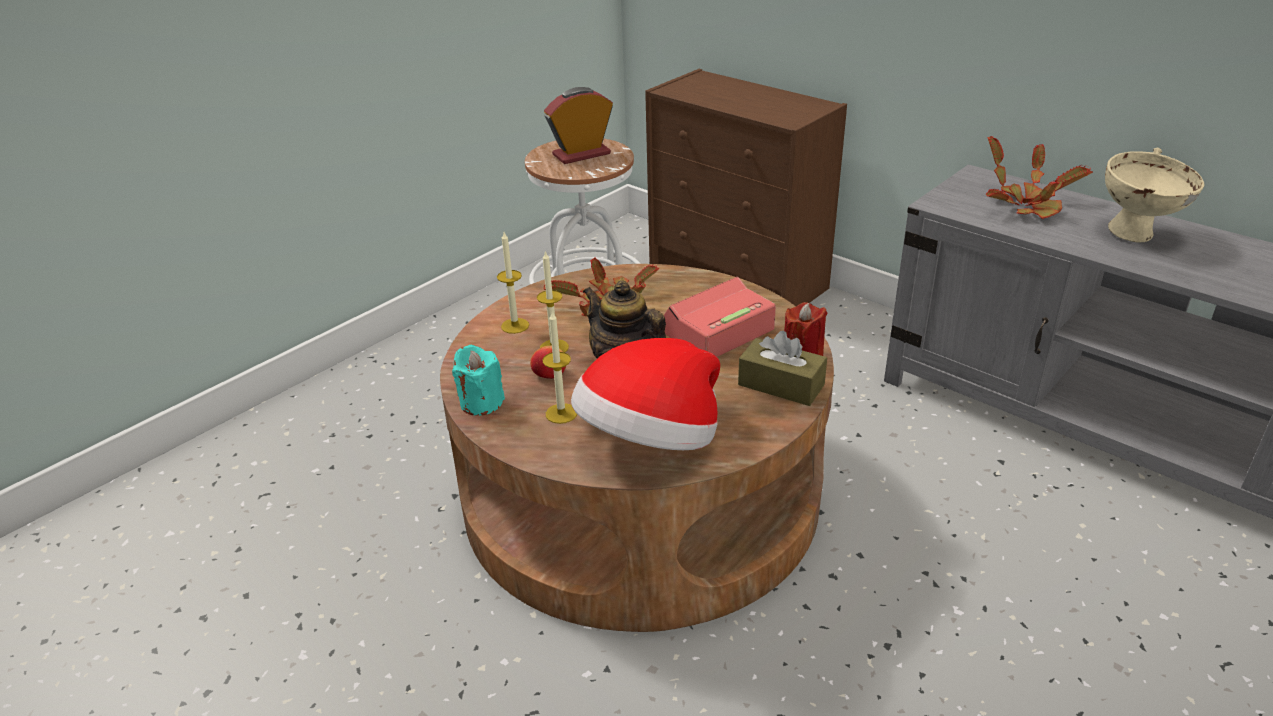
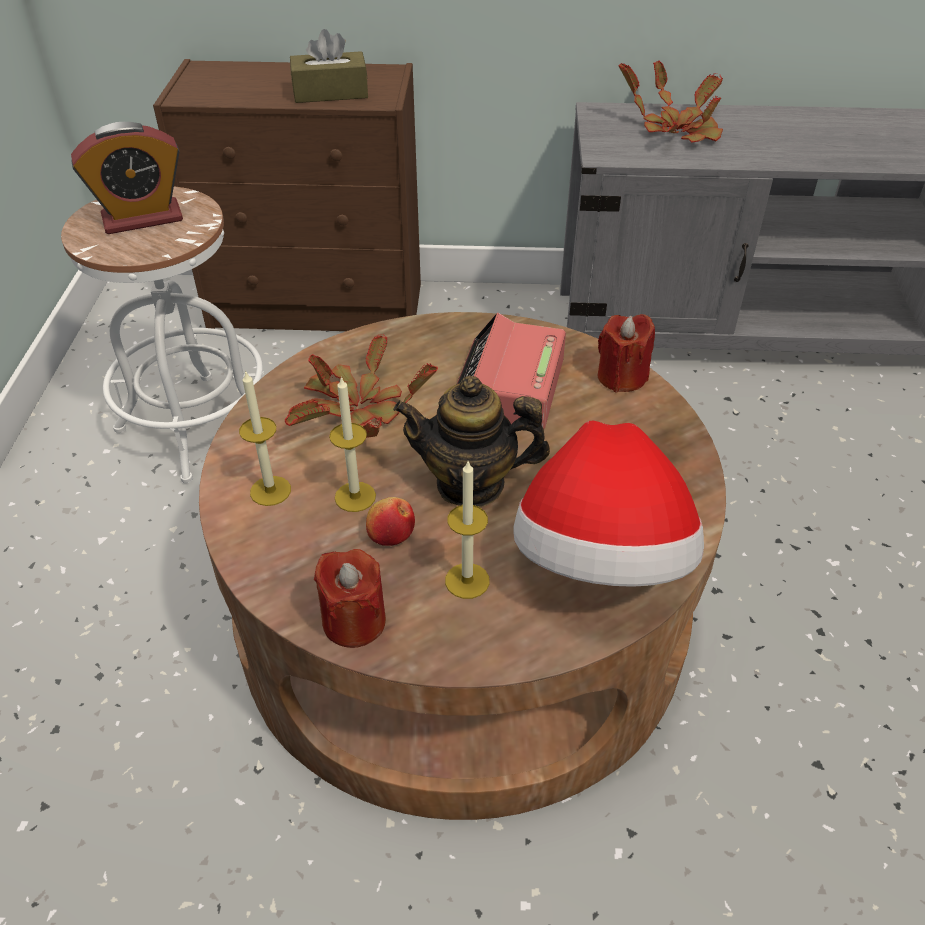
camera: 40 degrees left, 10 degrees up
turquoise candle [452,345,505,416] -> red candle [314,549,386,648]
alarm clock [544,87,613,164] -> alarm clock turned 135 degrees counterclockwise [71,122,183,234]
brown tissue box [738,331,827,406] -> brown tissue box moved to [290,29,368,103]
beige bowl [1105,148,1204,243] -> none

